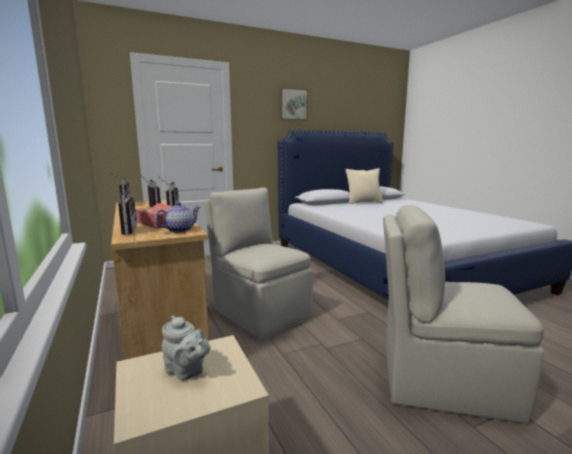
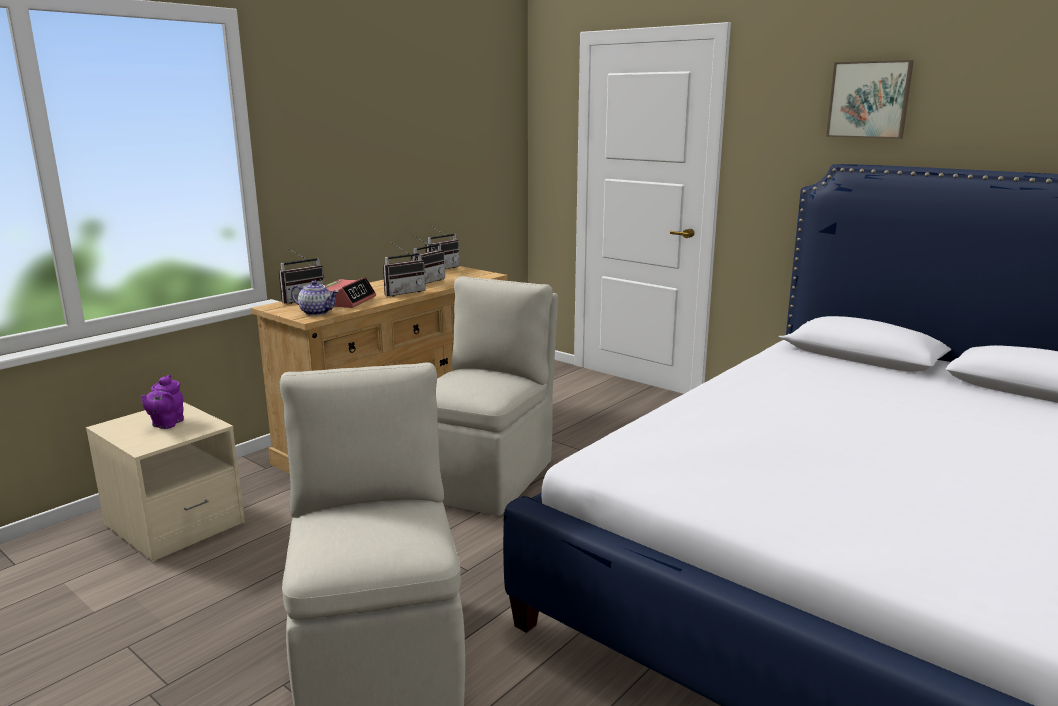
camera: 65 degrees right, 5 degrees up
grey teapot [162,315,210,380] -> purple teapot [141,375,184,429]
beige pillow [346,168,383,204] -> none

